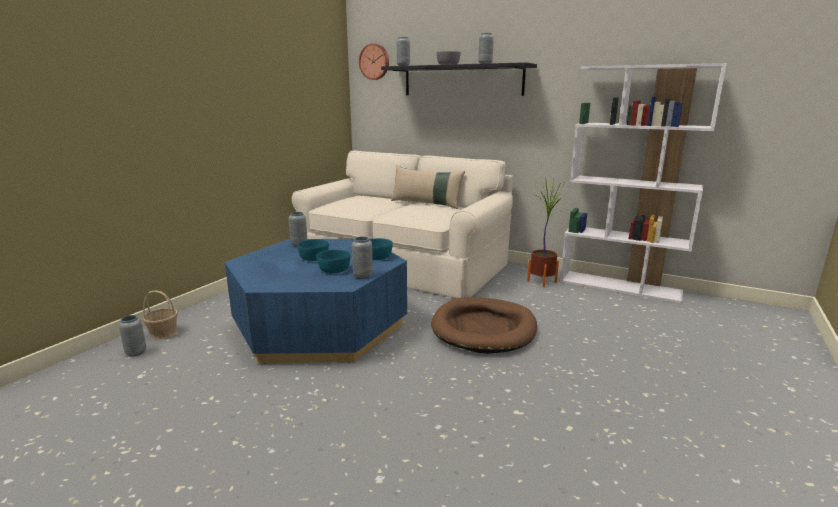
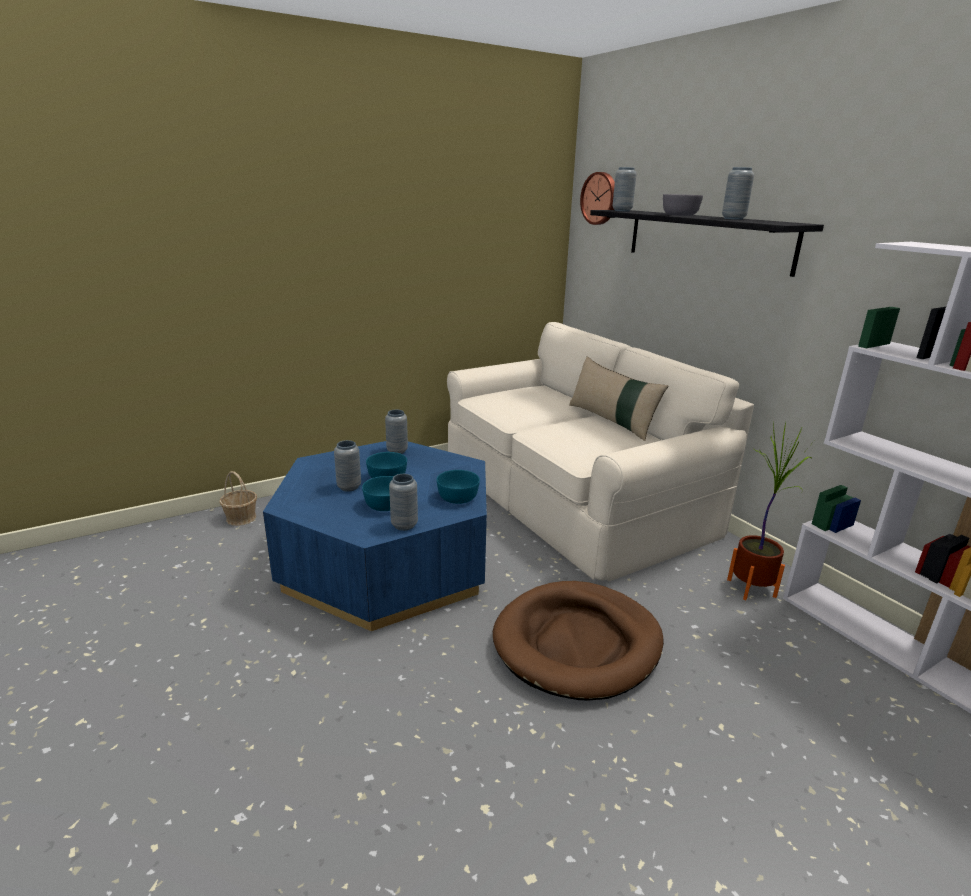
camera: 30 degrees right, 5 degrees up
grey vase [119,315,146,357] -> grey vase moved to [334,440,361,491]

